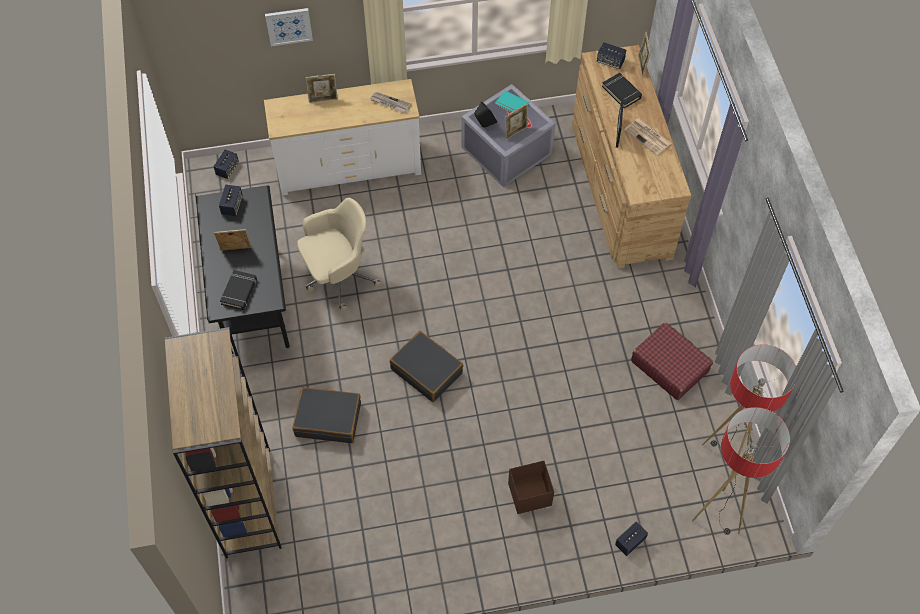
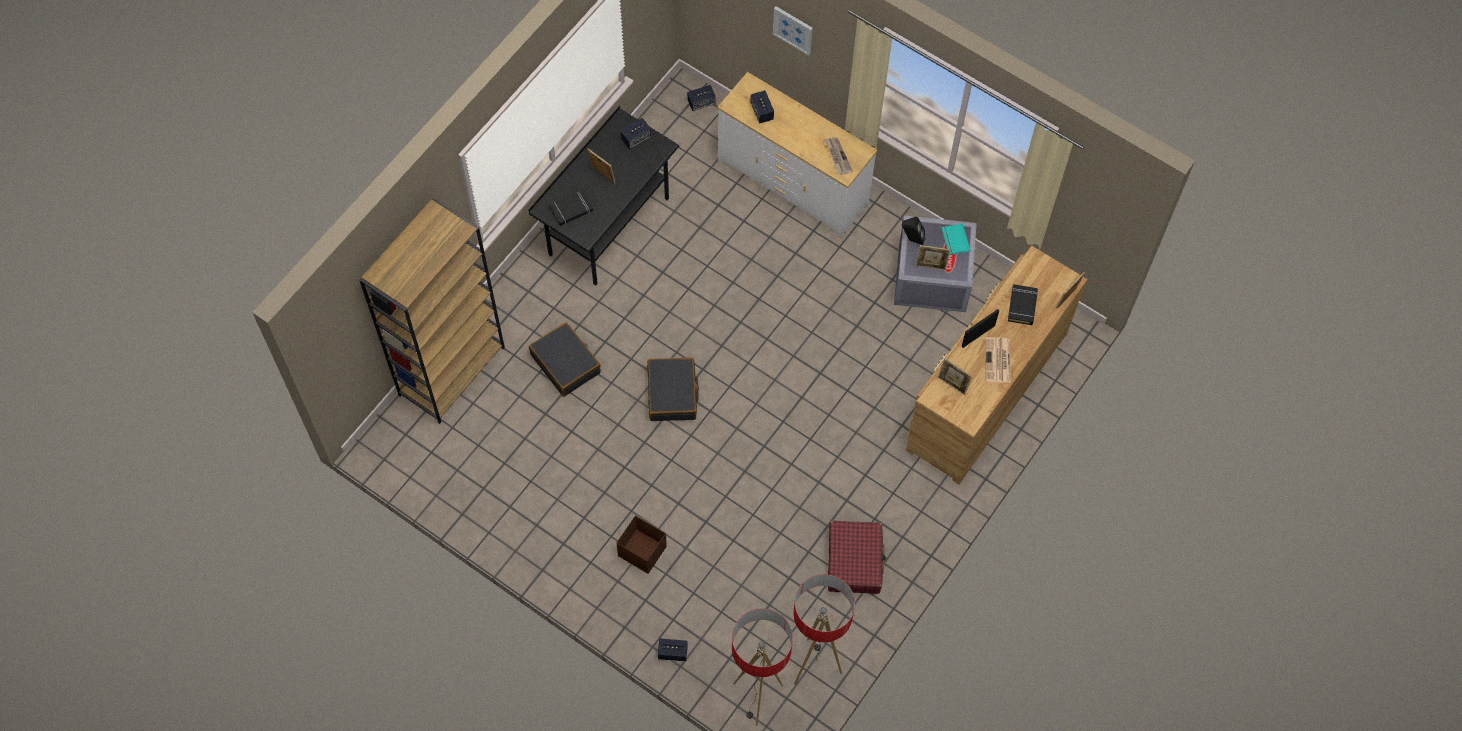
camera: 45 degrees right, 5 degrees up
beige office chair [297,198,381,311] -> none
picture frame [306,74,338,103] -> picture frame moved to [938,358,972,395]
speaker [597,42,626,69] -> speaker moved to [750,90,774,124]

